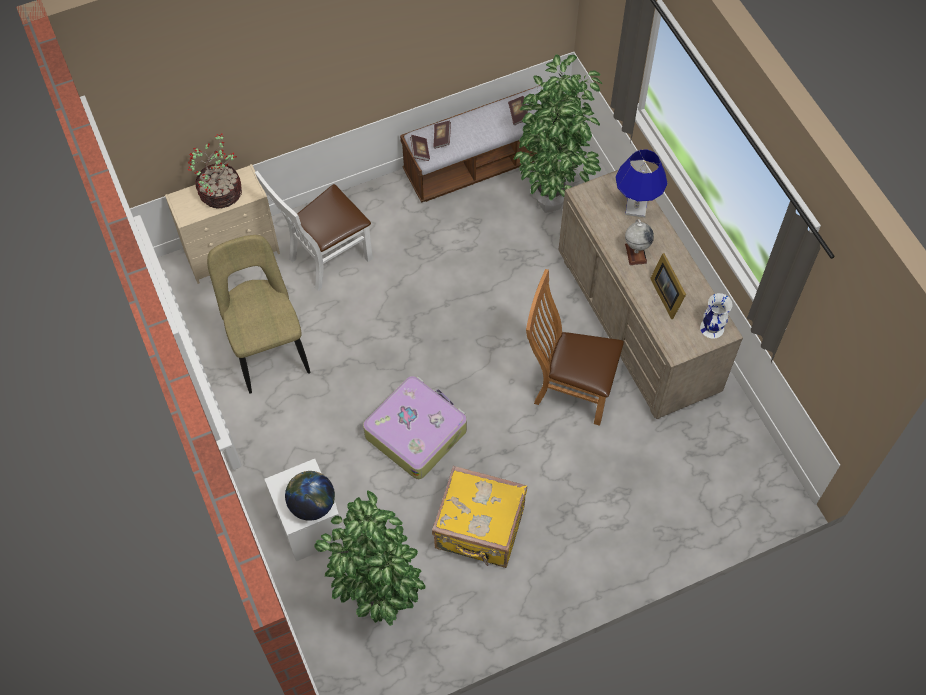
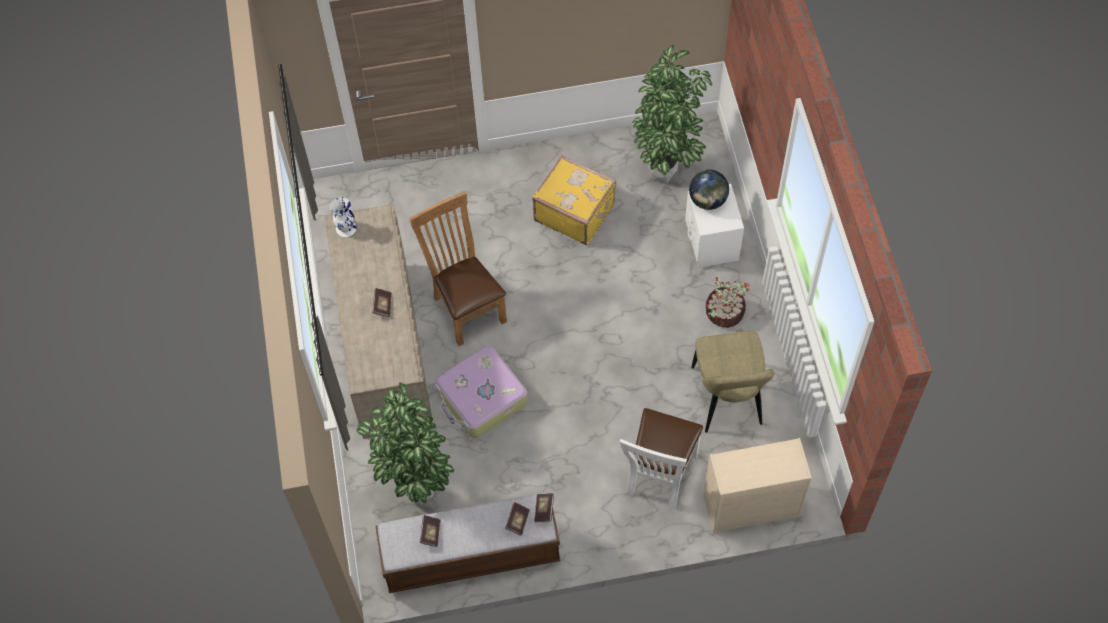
camera: 165 degrees left, 0 degrees up
potted plant [188,134,242,209] -> potted plant moved to [706,277,749,328]
white chair [255,171,373,291] -> white chair turned 135 degrees clockwise [620,408,703,510]
suitcase [363,376,467,479] -> suitcase moved to [435,345,528,438]
brown chair [526,269,624,426] -> brown chair turned 150 degrees counterclockwise [409,192,507,346]
blue table lamp [615,149,668,218] -> none
globe [625,219,654,265] -> book [372,288,392,317]
picture frame [650,253,686,319] -> none

